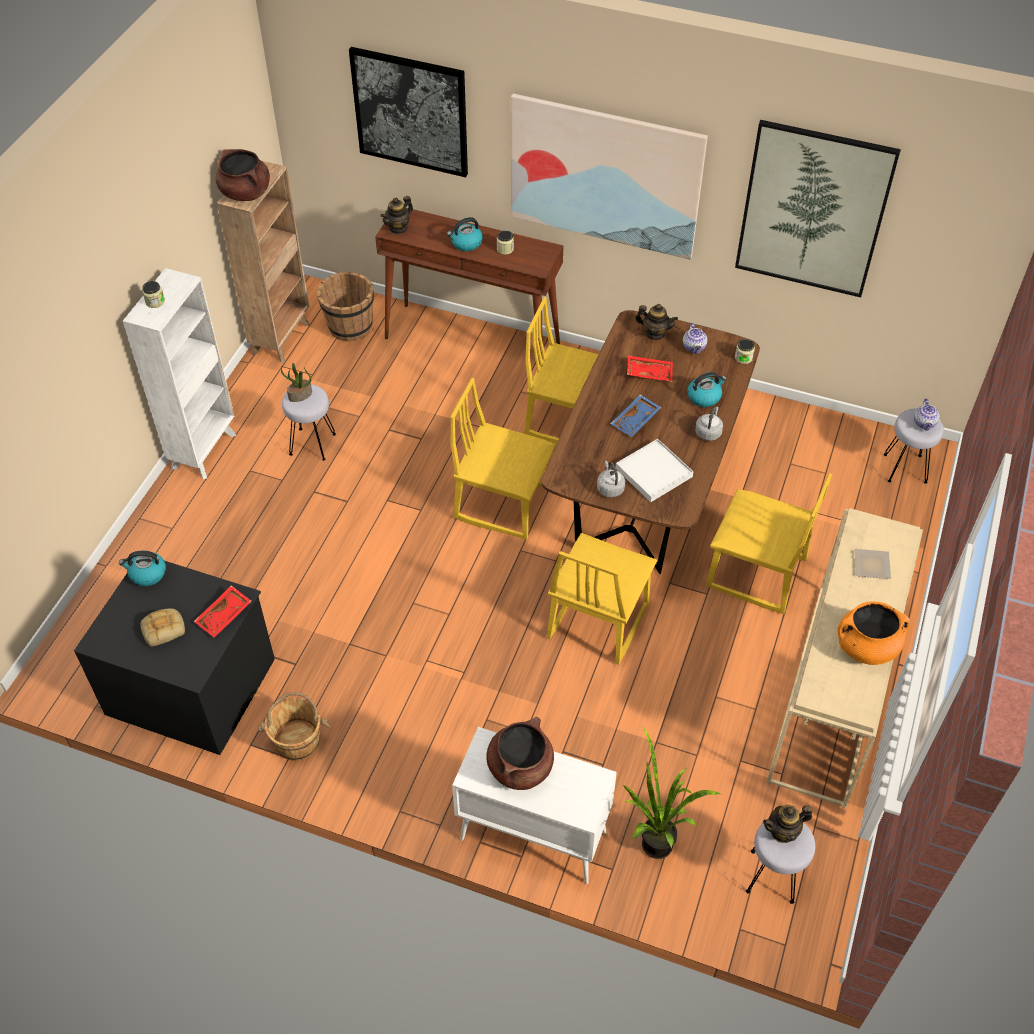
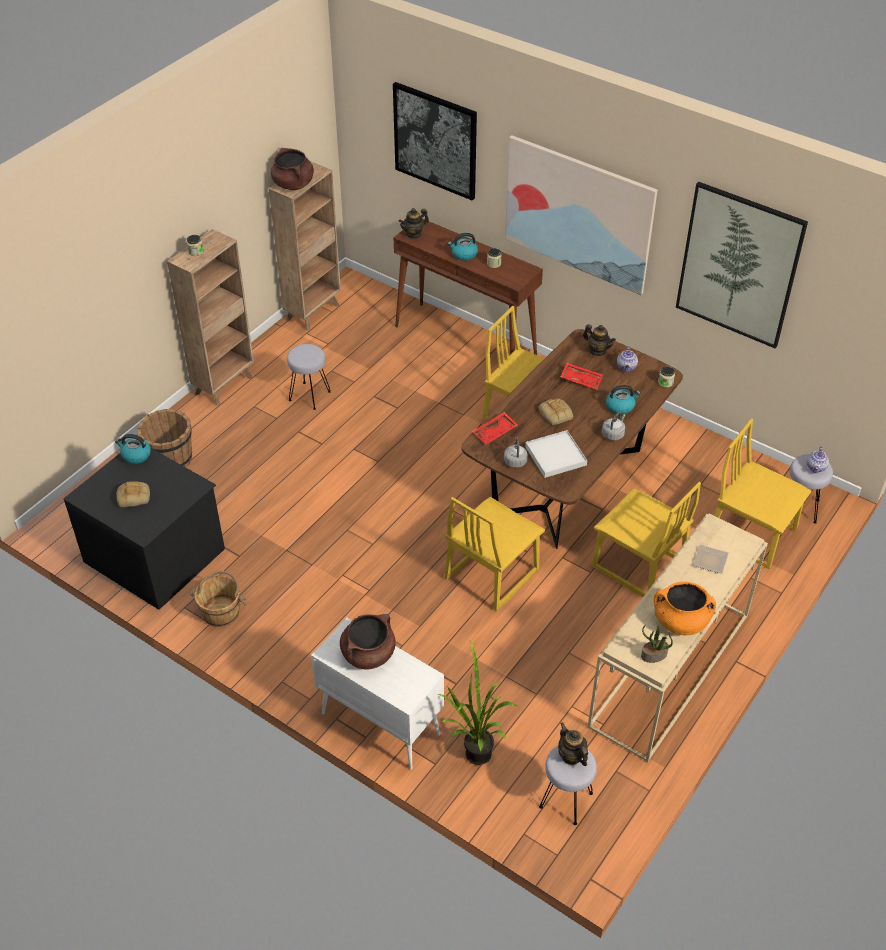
camera: 15 degrees right, 5 degrees down
white bookcase [123,268,236,479] -> brown bookcase [167,229,254,406]
red tray [194,585,251,637] -> red tray moved to [472,412,518,444]
potted plant [281,363,312,402] -> potted plant moved to [641,625,673,663]
brown bucket [317,272,374,342] -> brown bucket moved to [137,409,192,467]
yellow chair [450,378,556,540] -> yellow chair moved to [714,419,812,569]
blue tray [610,395,662,437] -> bread [538,399,573,425]
teapot [763,805,812,843] -> teapot turned 60 degrees clockwise [558,722,588,766]

